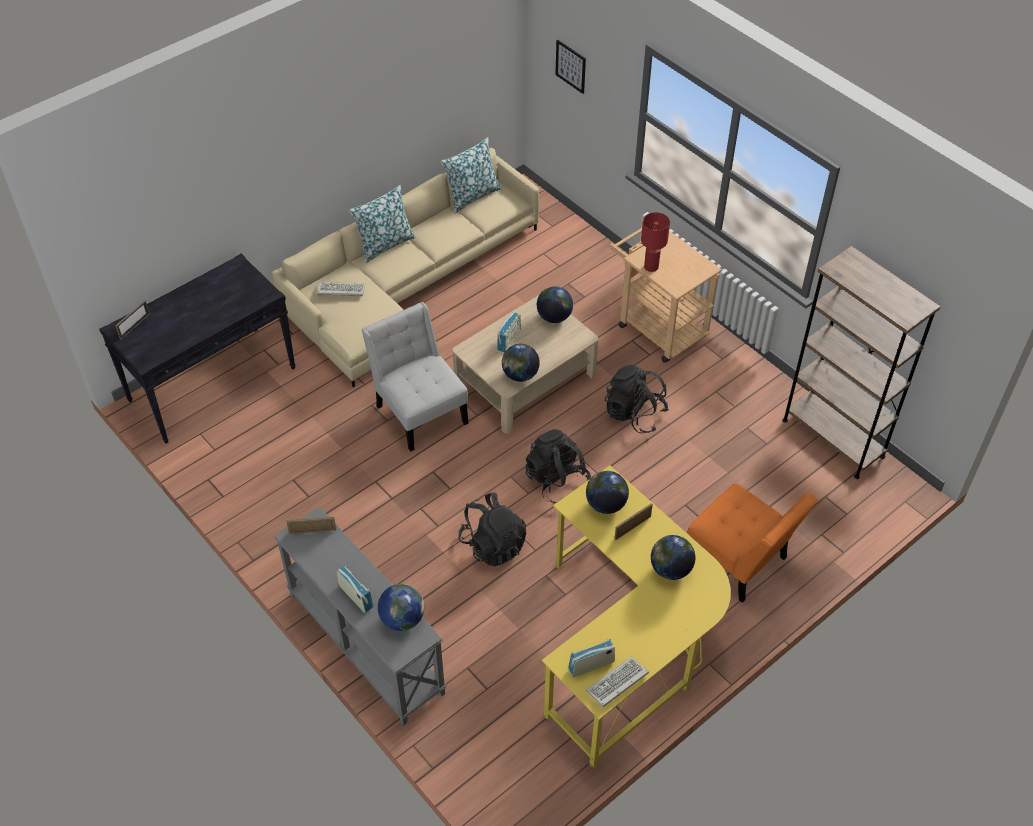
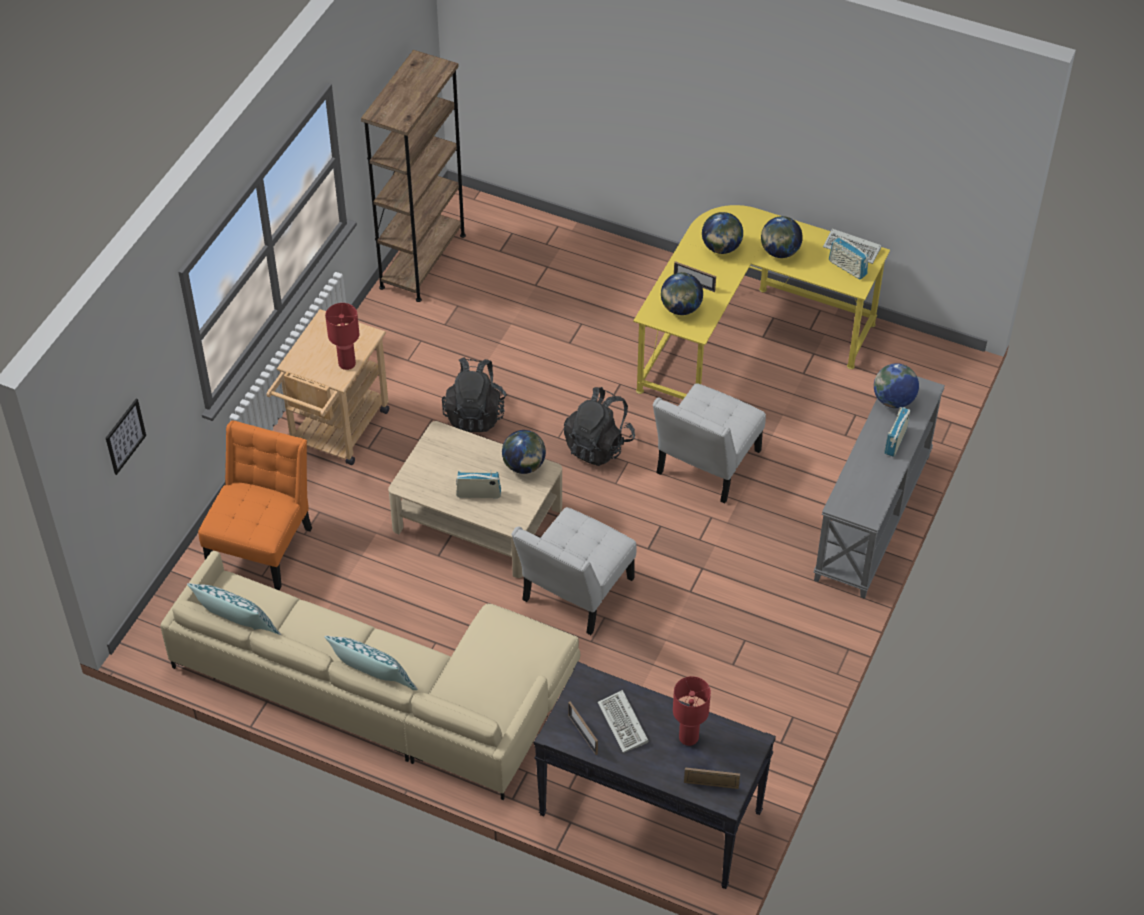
camera: 115 degrees left, 0 degrees up
picture frame [287,517,336,534] -> picture frame moved to [568,701,598,755]
keyboard [317,282,365,296] -> keyboard moved to [598,690,649,753]
black backpack [458,493,526,567] -> white chair [653,383,766,504]
globe [537,286,573,323] -> globe moved to [761,216,803,258]
orange chair [687,483,818,603] -> orange chair moved to [198,420,312,590]
none -> red table lamp [673,676,711,746]

